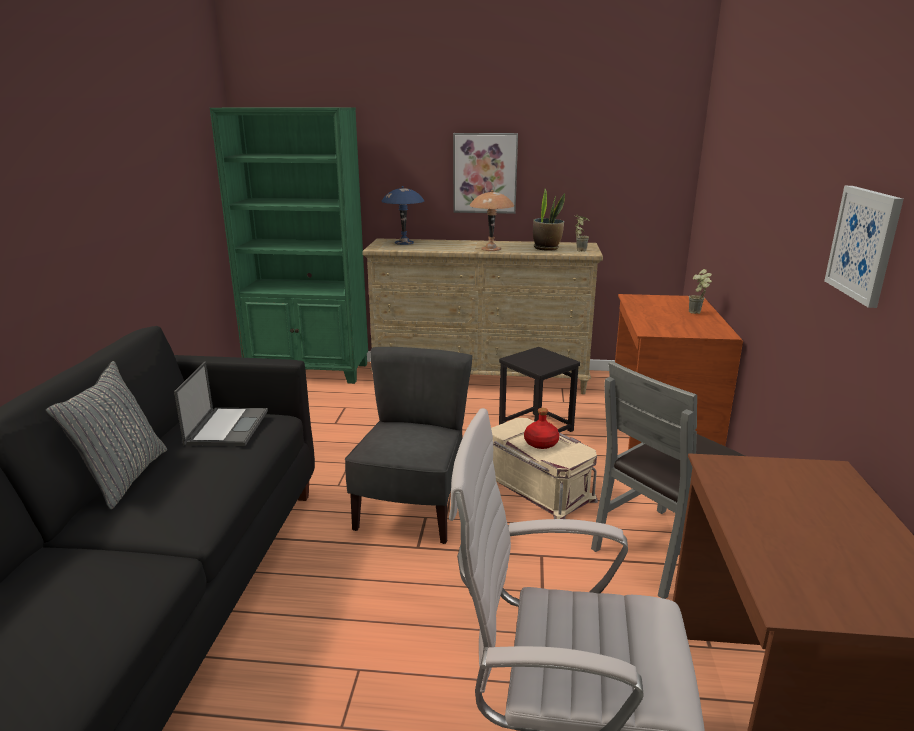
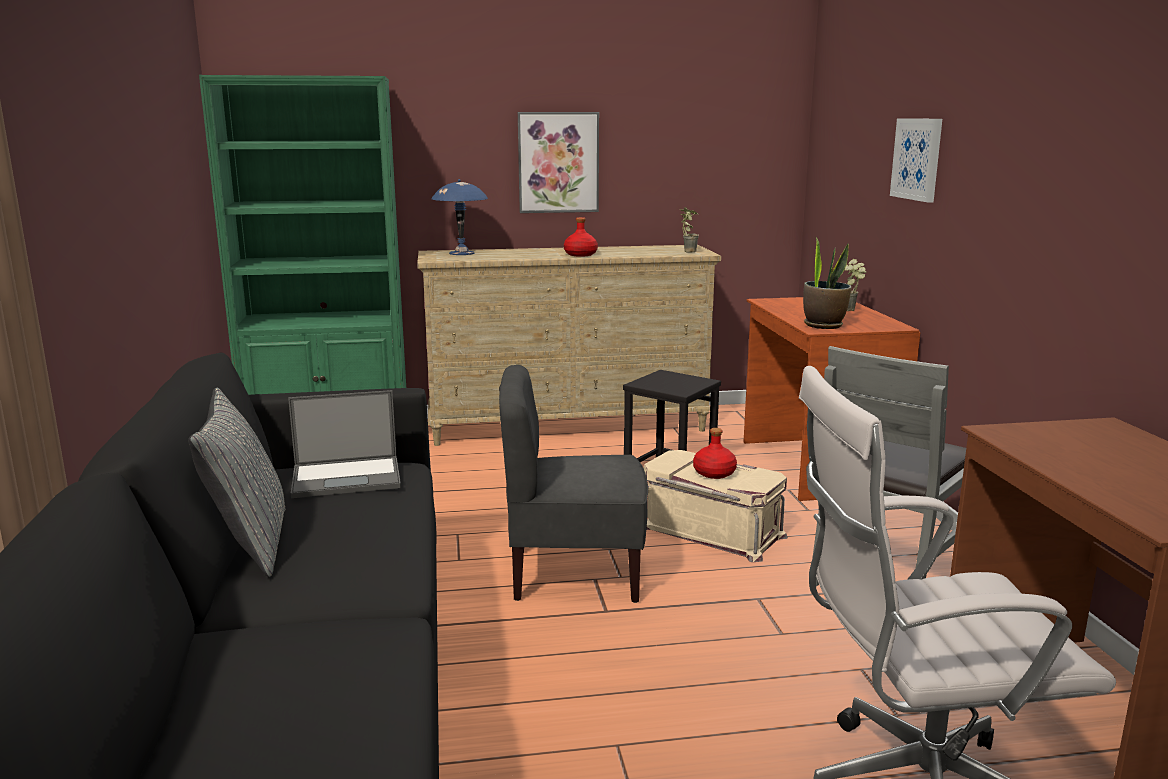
camera: 15 degrees left, 5 degrees down
laptop [174,361,268,446] -> laptop turned 90 degrees clockwise [288,390,401,498]
grey chair [345,347,472,544] -> grey chair turned 90 degrees counterclockwise [499,365,648,603]
brown table lamp [470,190,514,251] -> red bottle [564,217,598,257]
potted plant [533,189,565,251] -> potted plant moved to [803,236,852,329]
picture [824,186,904,308] -> picture moved to [890,118,942,202]

